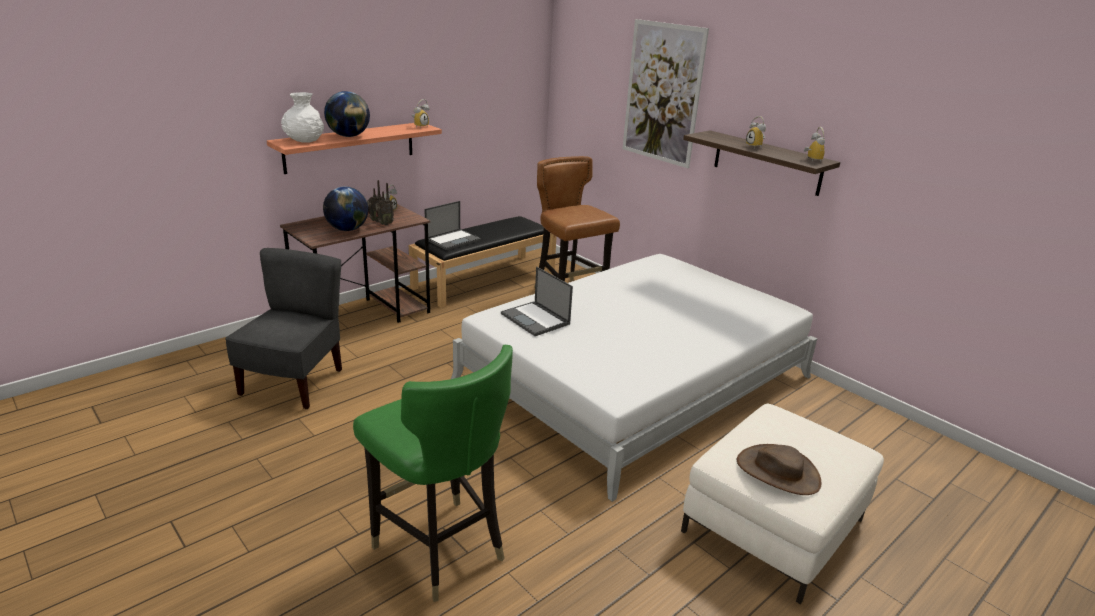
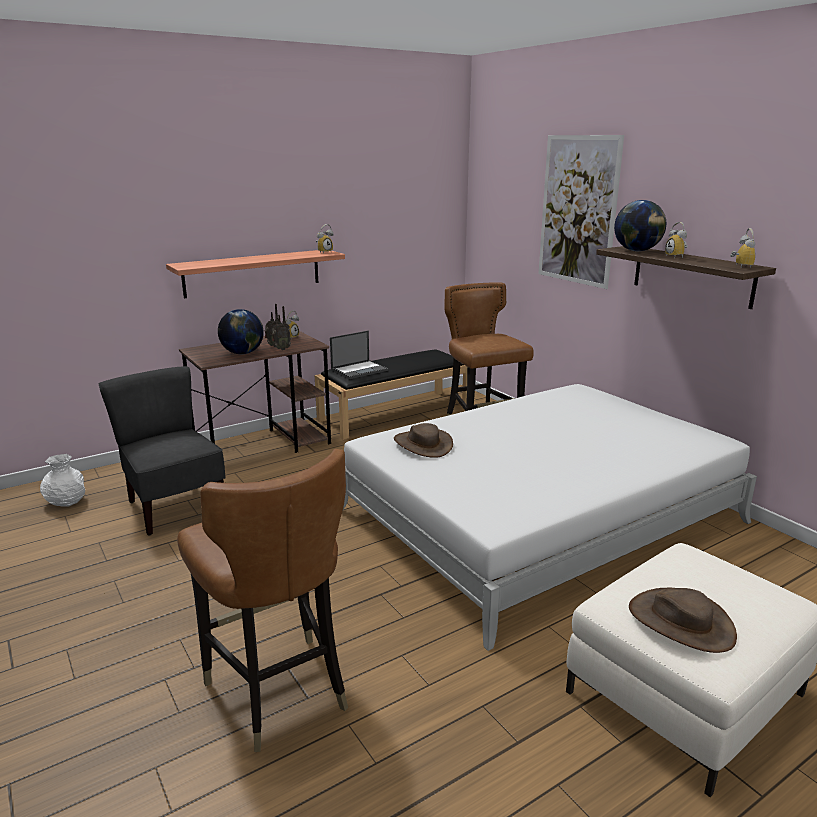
camera: 10 degrees right, 5 degrees down
grey chair [225,248,342,409] -> grey chair turned 60 degrees counterclockwise [98,366,225,535]
white vase [281,92,324,142] -> white vase moved to [40,454,85,506]
globe [324,91,370,137] -> globe moved to [614,200,666,251]
green chair [353,345,513,602] -> brown chair [177,449,348,752]
laptop [501,267,573,336] -> brown hat [394,423,453,458]

